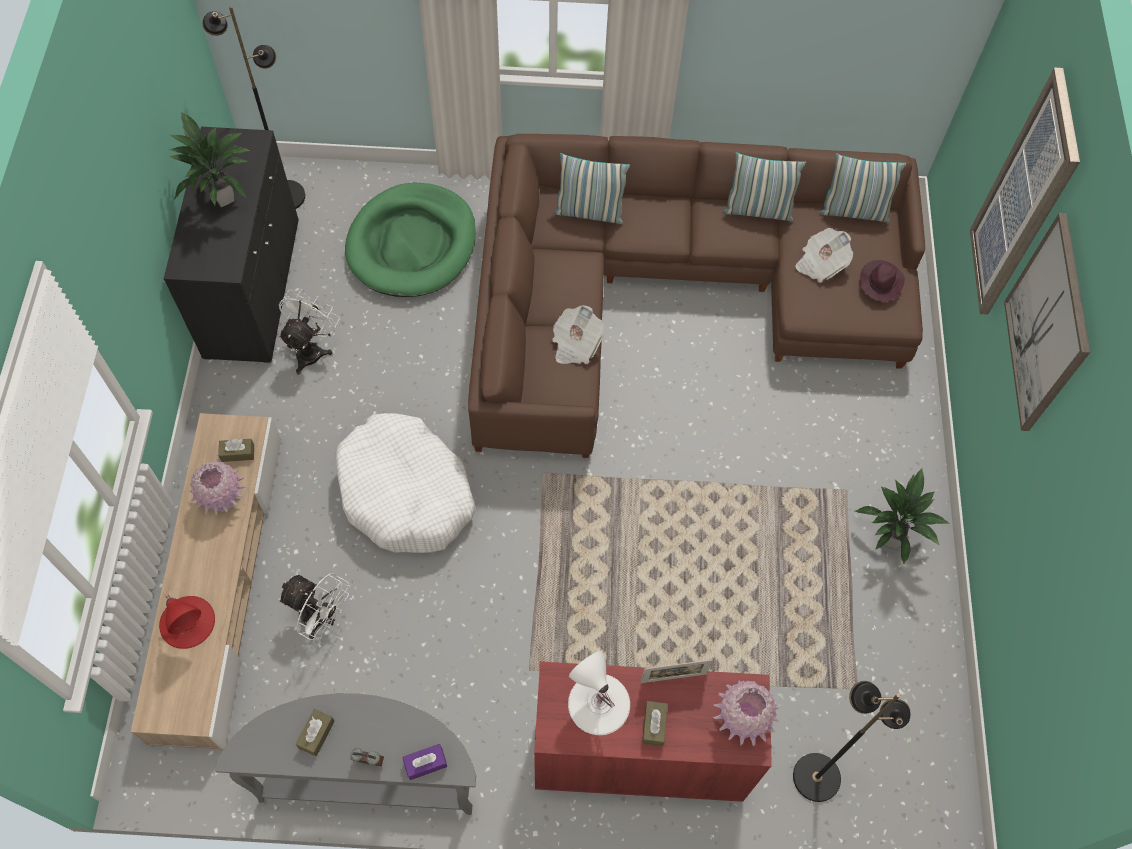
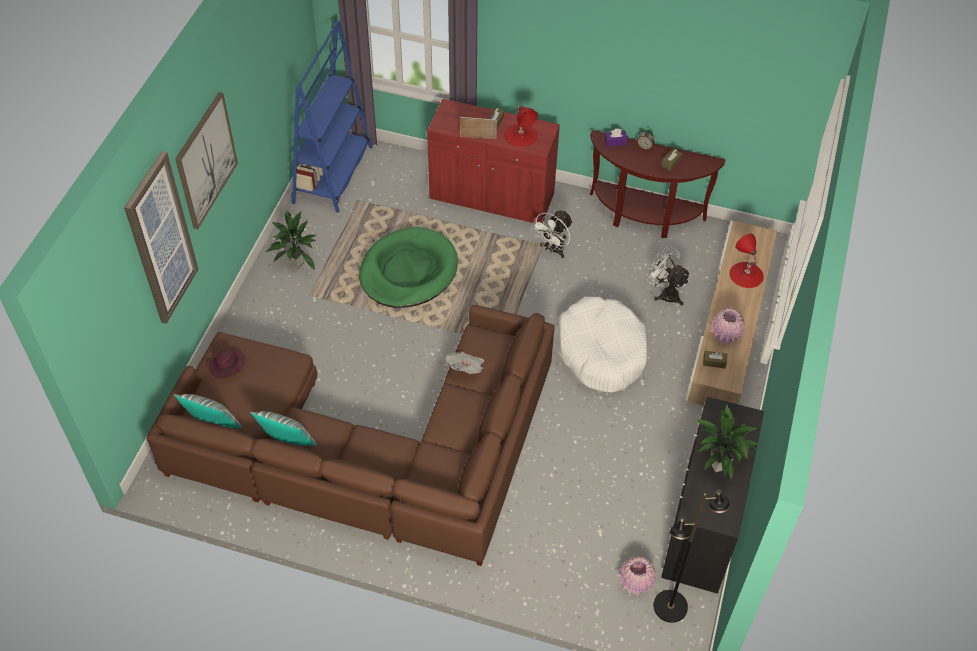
camera: 165 degrees left, 10 degrees down
grey console table [215,693,476,815] -> brown console table [590,130,726,238]
white fan [279,289,340,375] -> white fan moved to [531,210,573,258]
green dog bed [345,182,476,297] -> green dog bed moved to [359,227,458,308]
pillow [553,153,630,224] -> none
white table lamp [568,651,630,735] -> red table lamp [504,106,538,147]
pink vase [713,681,780,746] -> pink vase moved to [617,556,658,596]
black floor lamp [793,681,911,802] -> none
newspaper [795,228,853,283] -> none
none -> blue bookcase [291,20,373,213]

